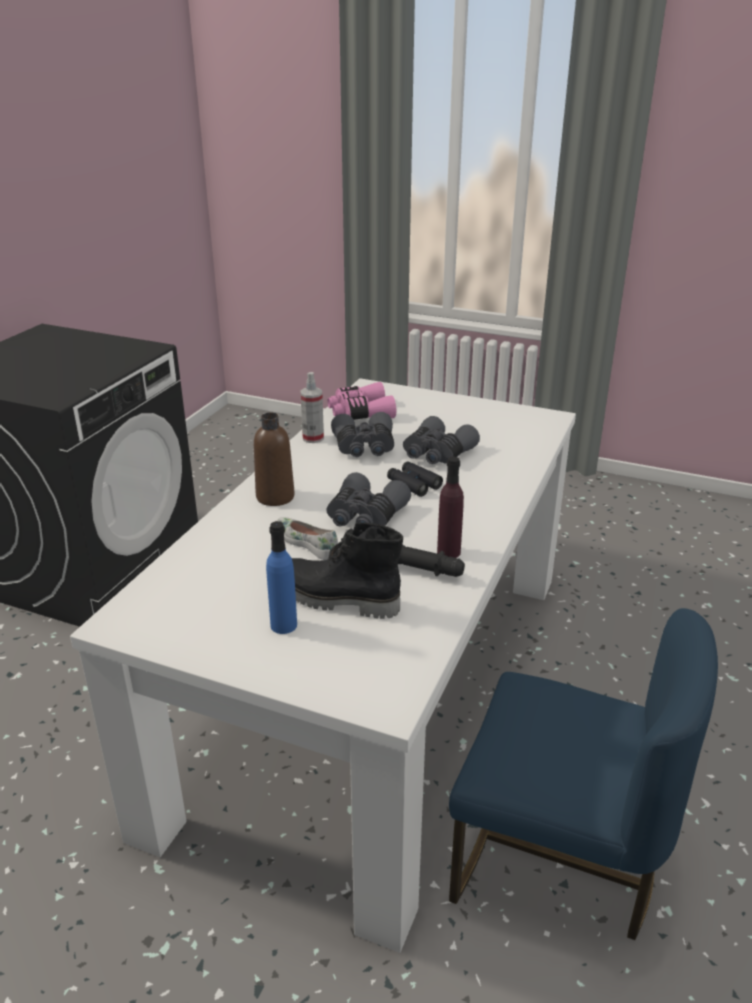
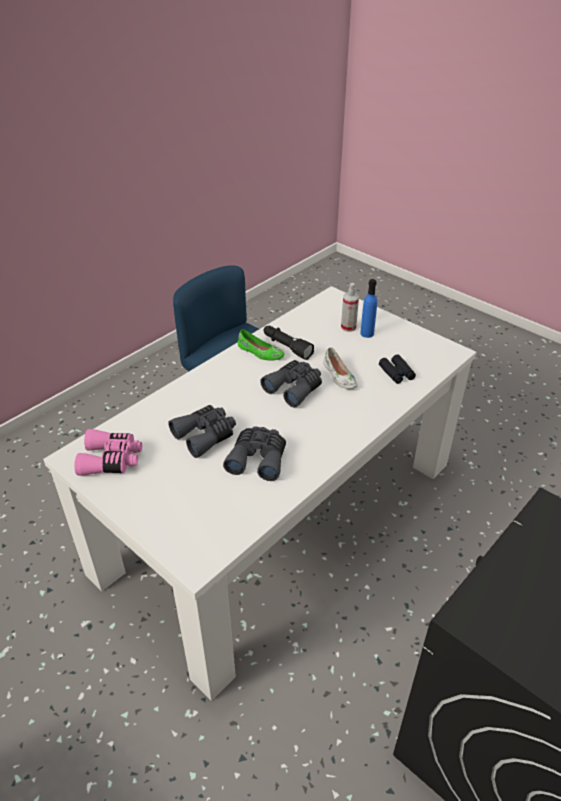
camera: 160 degrees left, 10 degrees up
brown bottle [254,412,295,506] -> none
black boot [292,522,403,619] -> none
spray bottle [300,372,324,443] -> spray bottle moved to [341,283,359,332]
pink binoculars [327,382,396,420] -> pink binoculars moved to [74,429,142,476]
black binoculars [387,461,443,497] -> black binoculars moved to [379,354,416,384]
purple bottle [437,457,464,558] -> green shoe [238,329,284,360]

